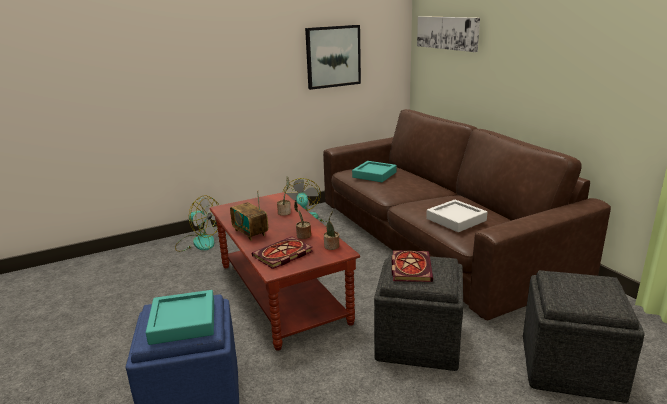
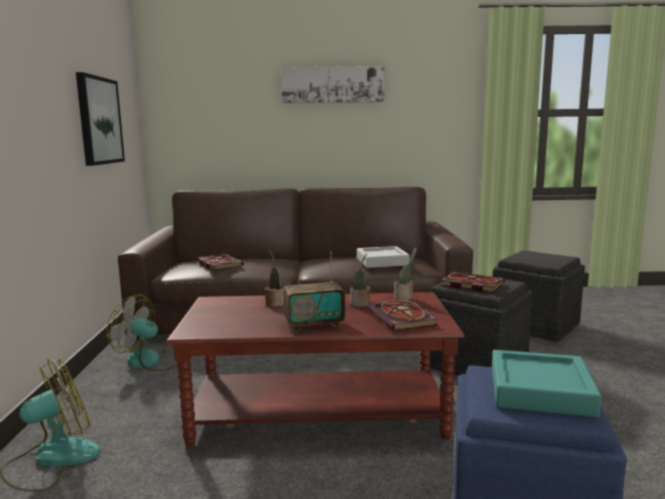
camera: 65 degrees left, 10 degrees down
turquoise tray [352,161,397,182] -> book [198,254,244,271]
picture [417,16,480,52] -> picture moved to [281,66,384,103]

